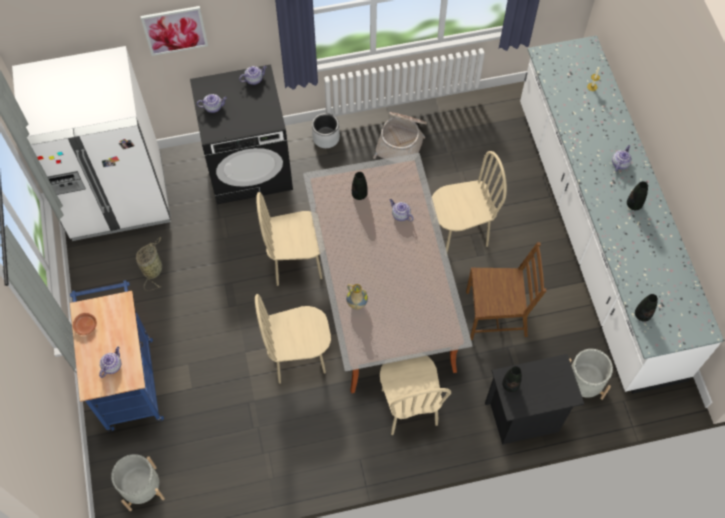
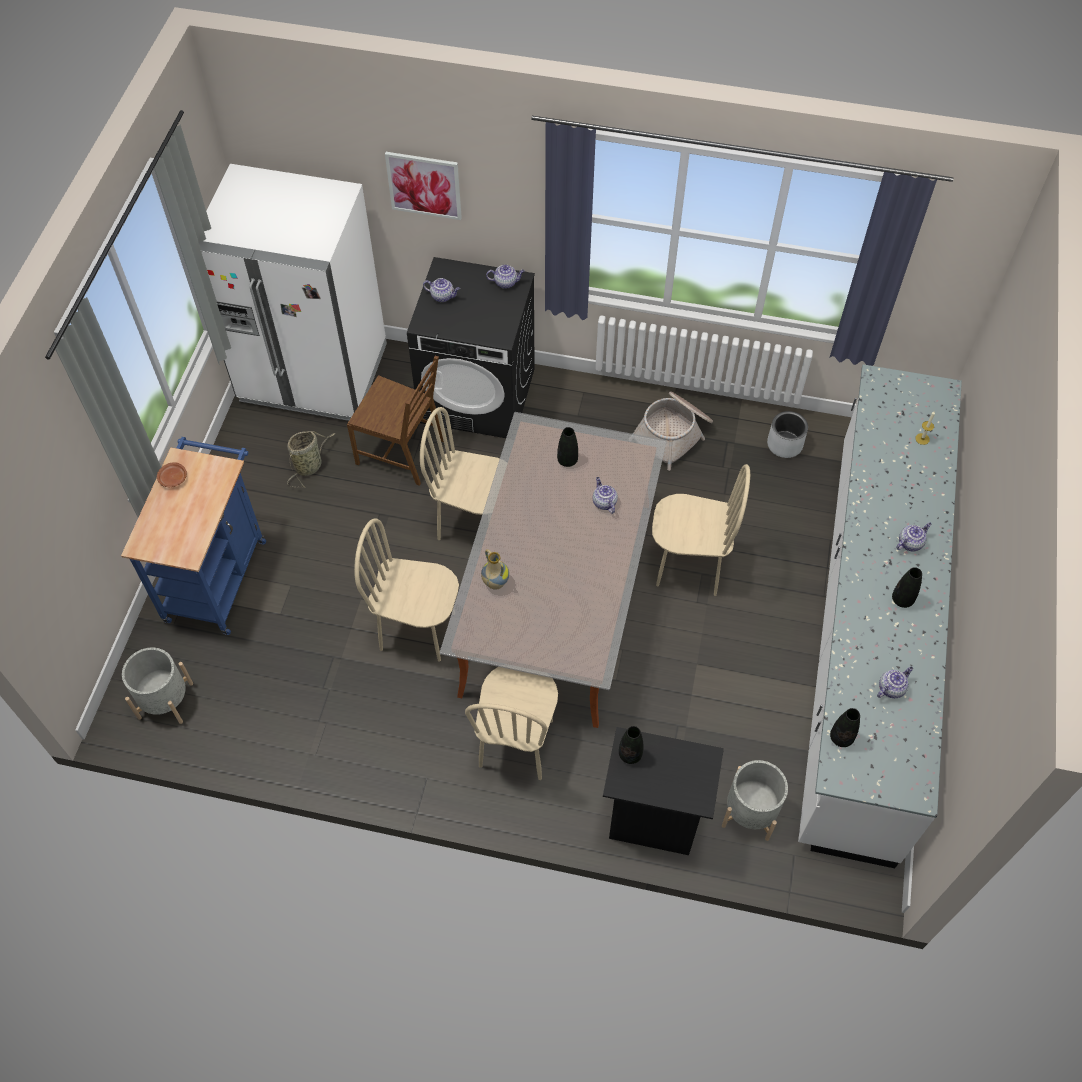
camera: 25 degrees right, 5 degrees down
teapot [99,346,121,378] -> teapot moved to [877,666,913,698]
grey planter [312,113,340,148] -> grey planter moved to [767,411,808,458]
brown chair [466,242,546,340] -> brown chair moved to [347,356,444,486]

